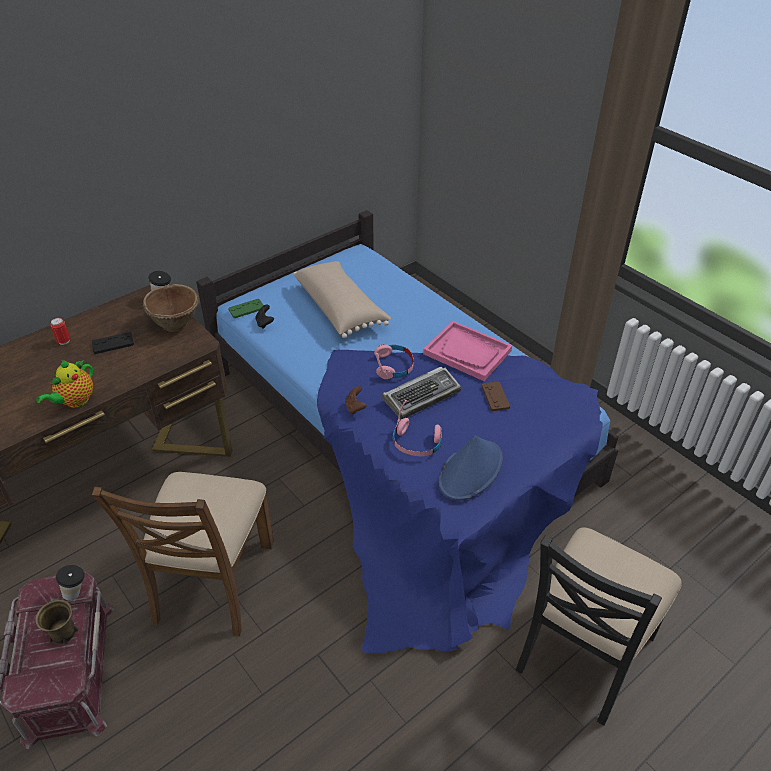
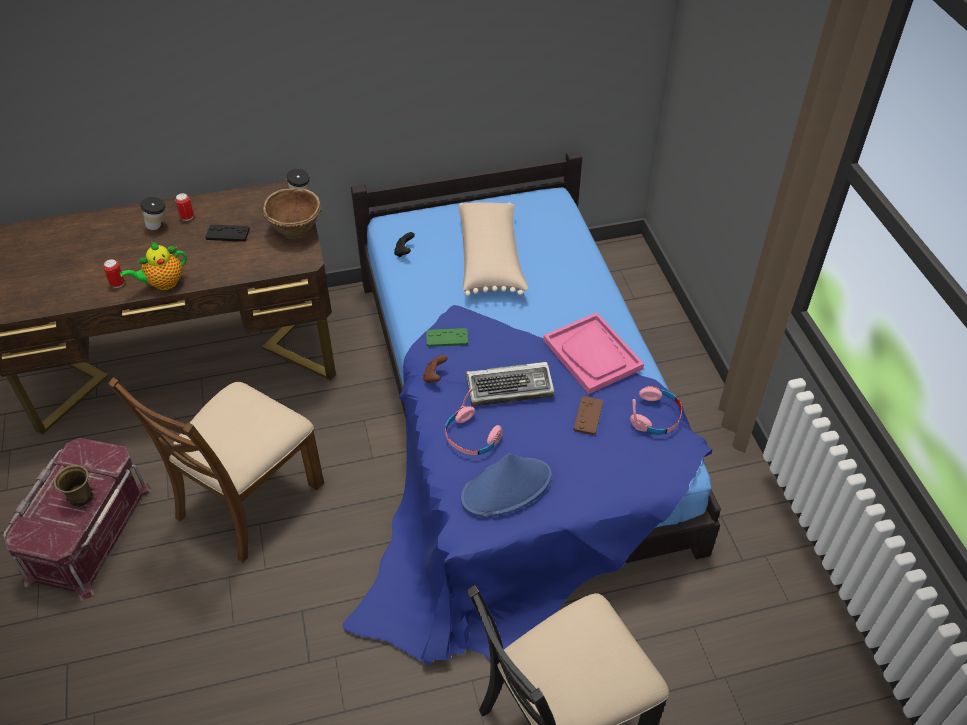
camera: 25 degrees right, 5 degrees up
cup [56,565,85,601] -> cup moved to [140,197,166,230]
green game controller [228,299,264,318] -> green game controller moved to [426,328,468,347]
pink headphones [374,344,414,379] -> pink headphones moved to [630,386,682,435]
none -> can [103,259,125,288]

